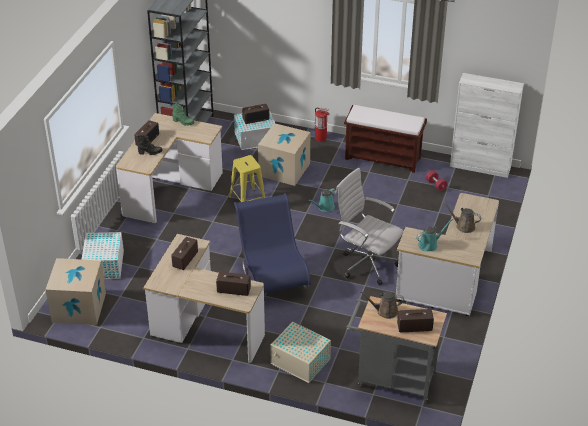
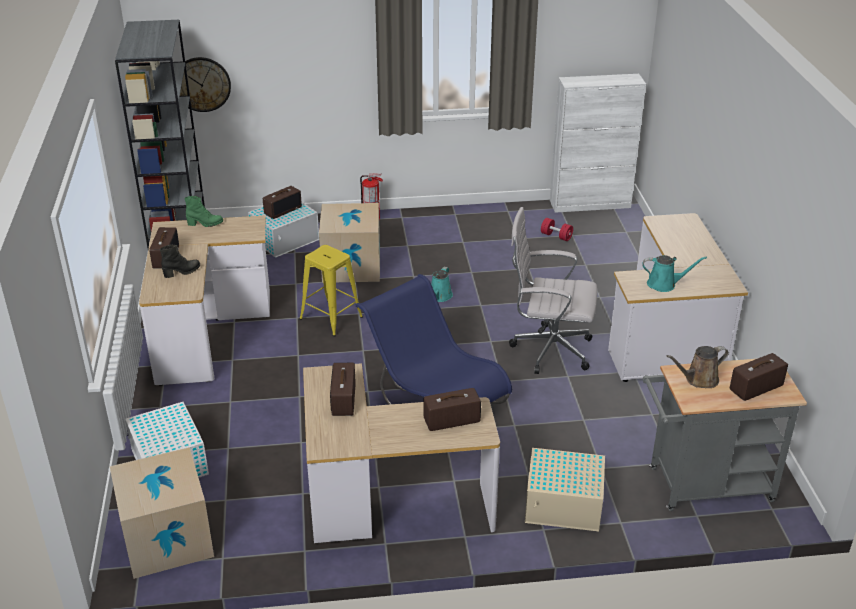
camera: 25 degrees left, 5 degrees down
brown bench [344,105,427,173] -> none
turquoise watering can [416,219,453,252] -> turquoise watering can turned 60 degrees clockwise [642,255,707,292]
brown watering can [443,201,481,233] -> none
none -> wall clock [180,57,231,112]

